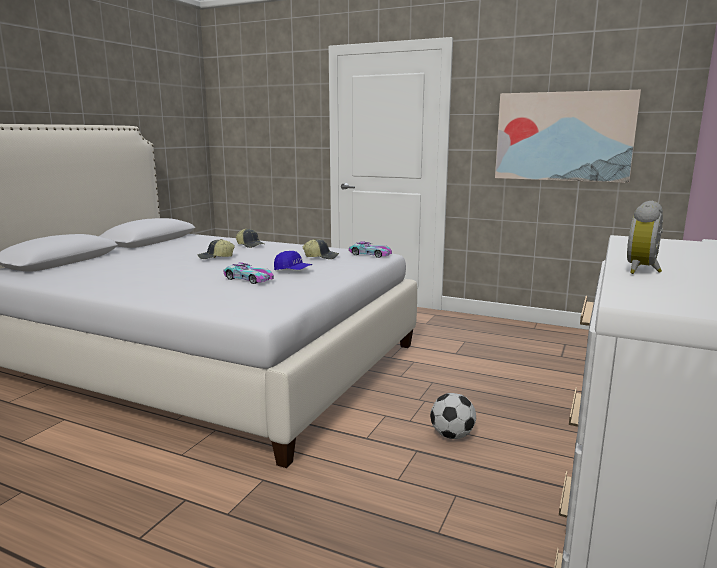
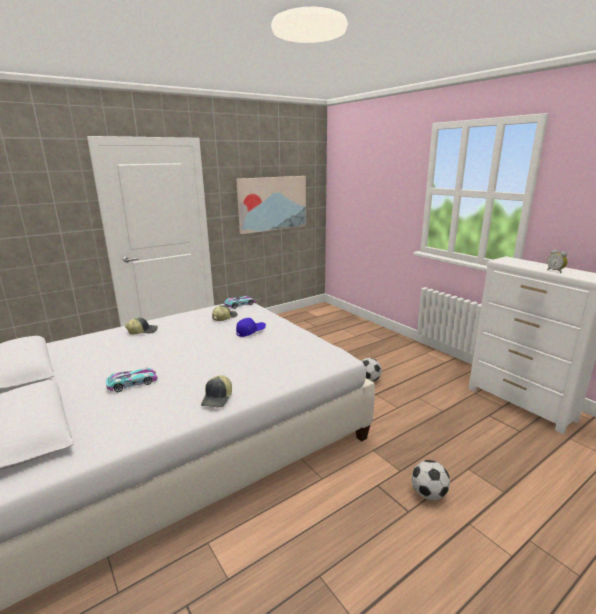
camera: 60 degrees left, 5 degrees up
cap [197,239,235,259] -> cap moved to [201,375,232,408]
toy car [224,262,274,284] -> toy car moved to [106,368,158,392]
none -> football [412,460,450,500]

